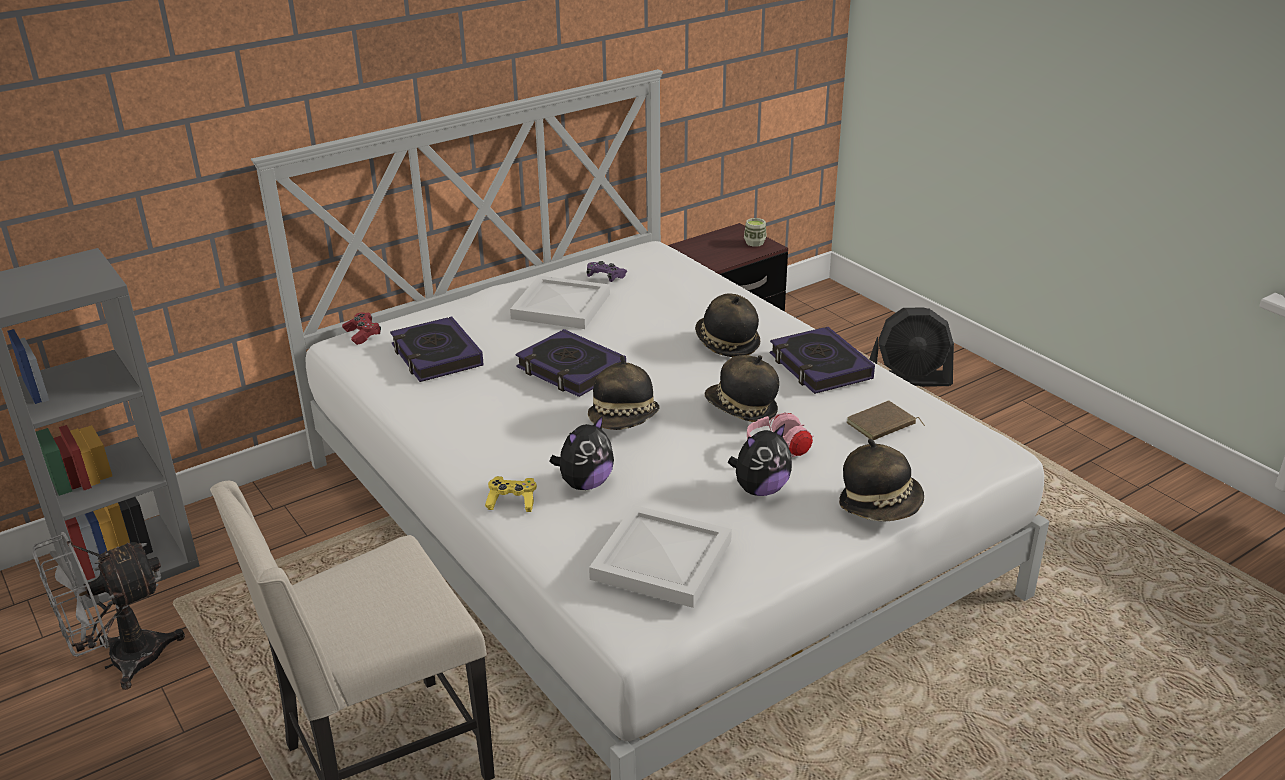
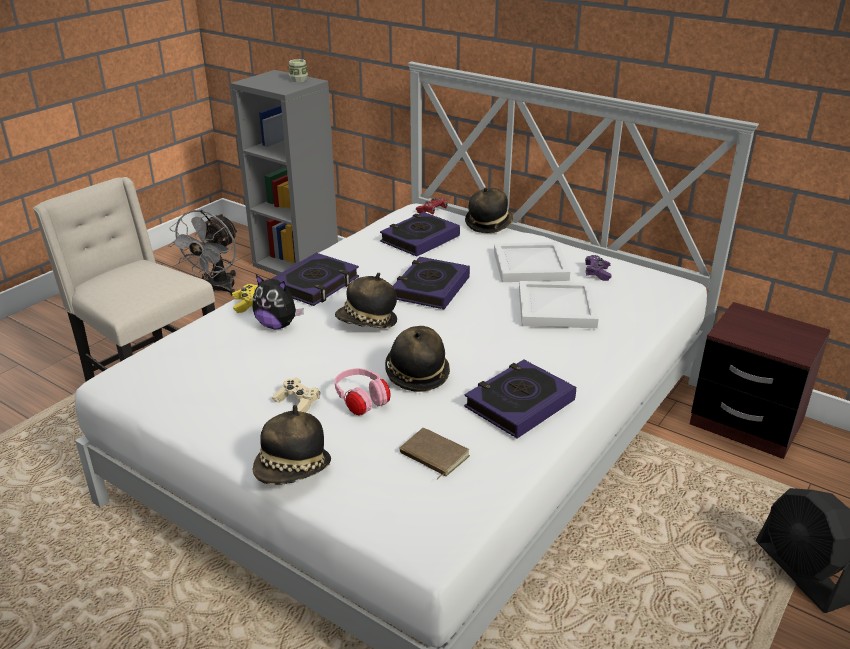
camera: 70 degrees right, 0 degrees up
grey fan [32,532,185,690] -> grey fan turned 105 degrees counterclockwise [168,210,238,296]
white tray [589,505,732,608] -> white tray moved to [519,281,599,328]
hat [695,293,760,357] -> hat moved to [465,187,513,233]
plush toy [728,424,792,496] -> beige game controller [272,378,320,413]
cup [744,218,767,247] -> cup moved to [289,59,308,82]
none -> book [271,253,359,306]

